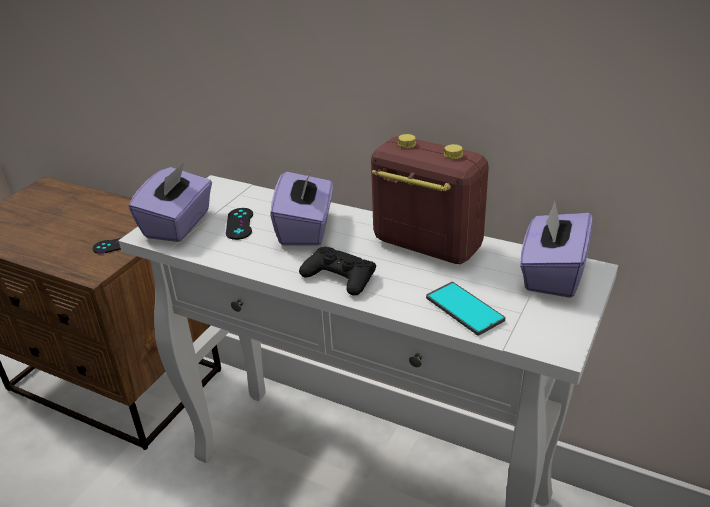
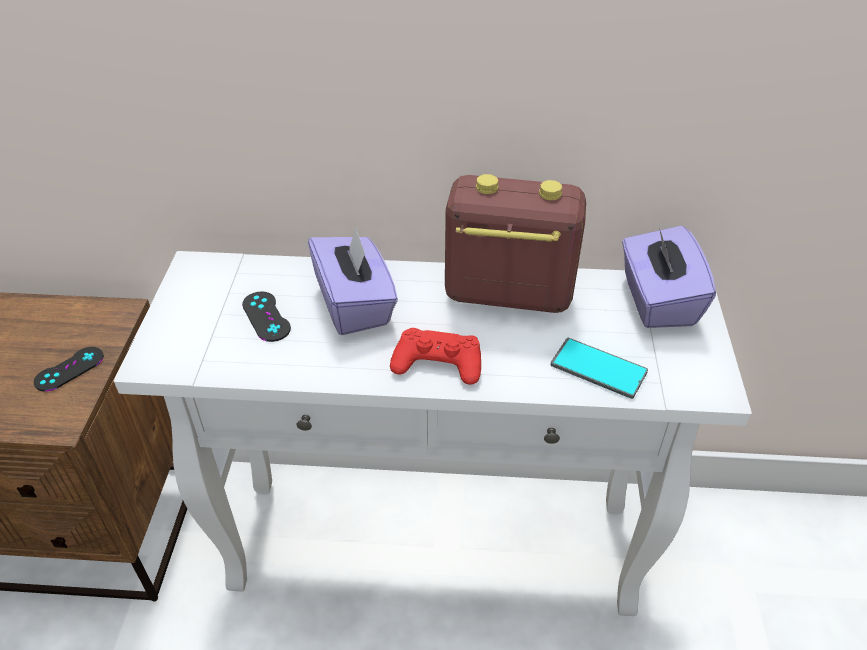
camera: 25 degrees left, 10 degrees up
purple tissue box [129,163,212,242] -> none
black game controller [299,247,376,296] -> red game controller [390,328,481,385]

